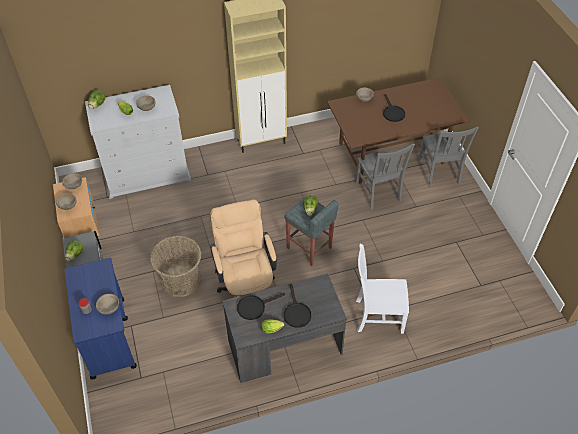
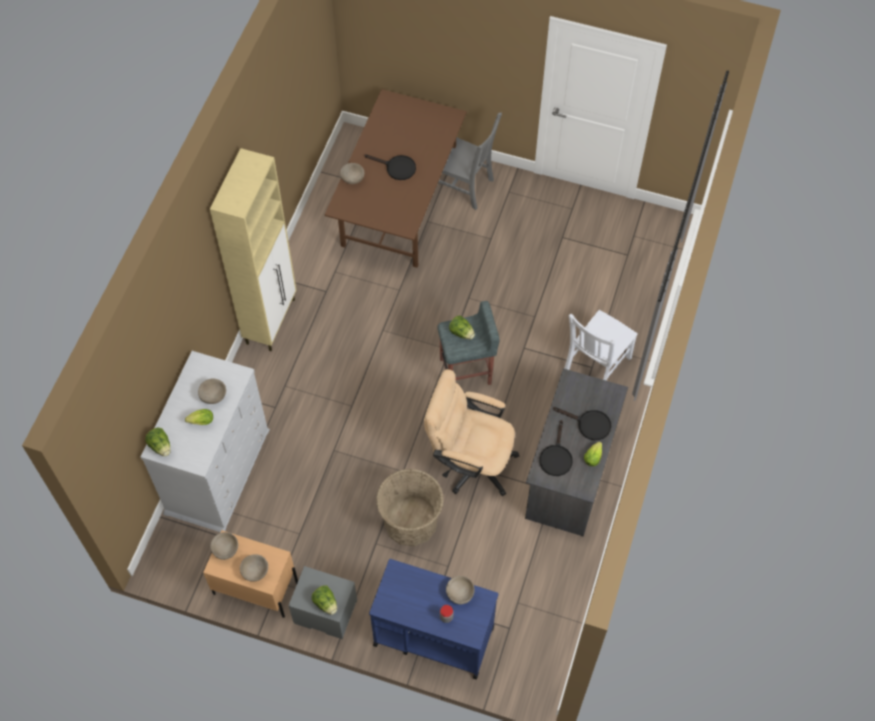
camera: 55 degrees left, 10 degrees up
grey chair [355,143,415,209] -> none

